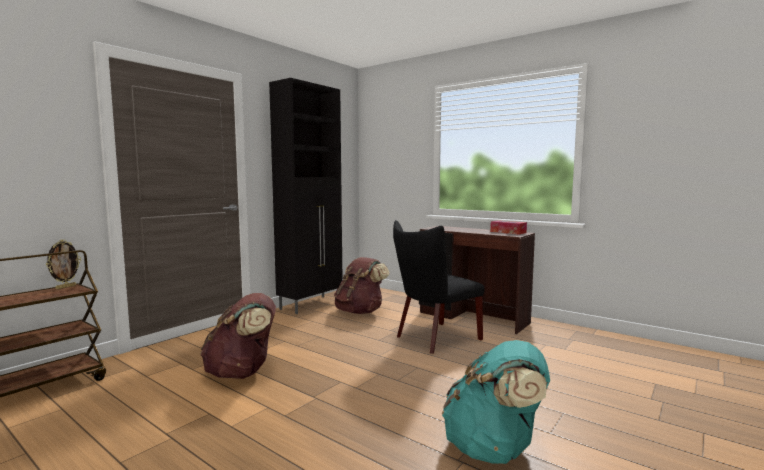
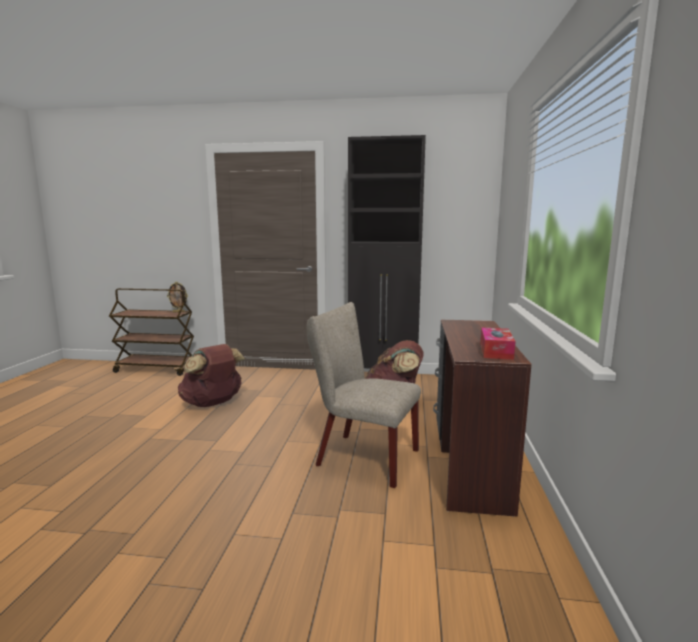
camera: 60 degrees right, 5 degrees up
black chair [393,220,484,354] -> beige chair [307,302,421,488]
turquoise backpack [442,340,550,464] -> none

